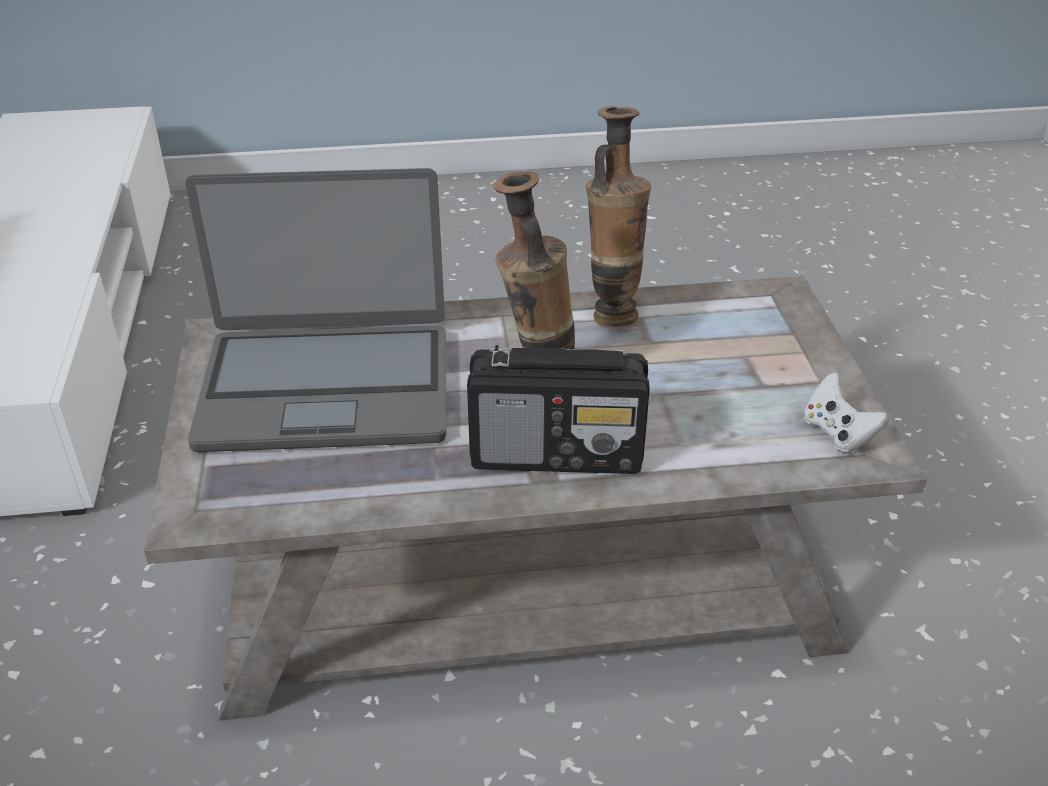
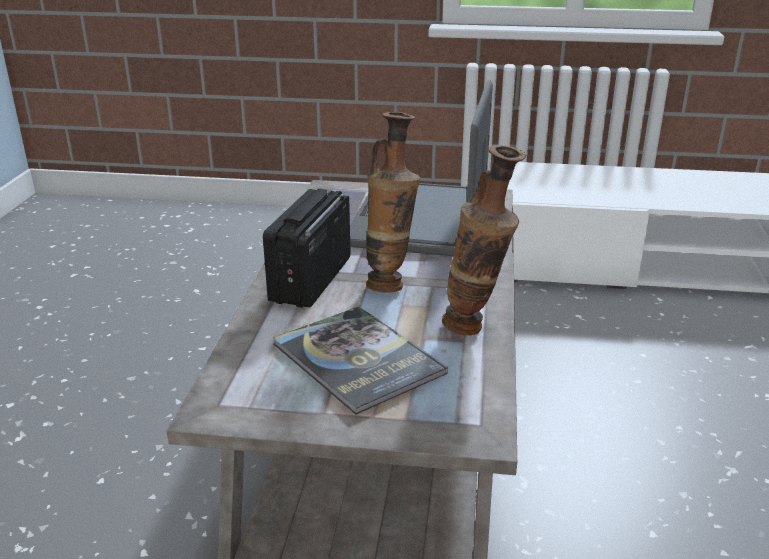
camera: 105 degrees right, 10 degrees down
white game controller [804,372,889,453] -> none
none -> book [273,307,448,415]

